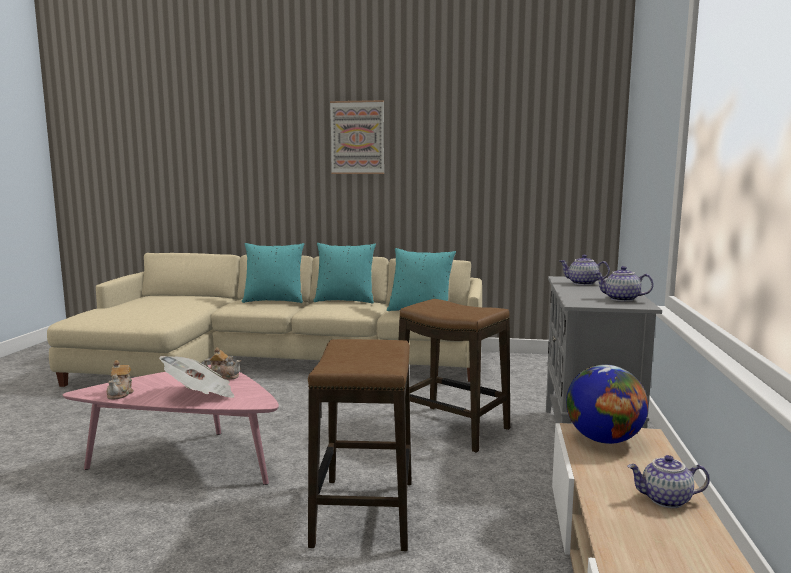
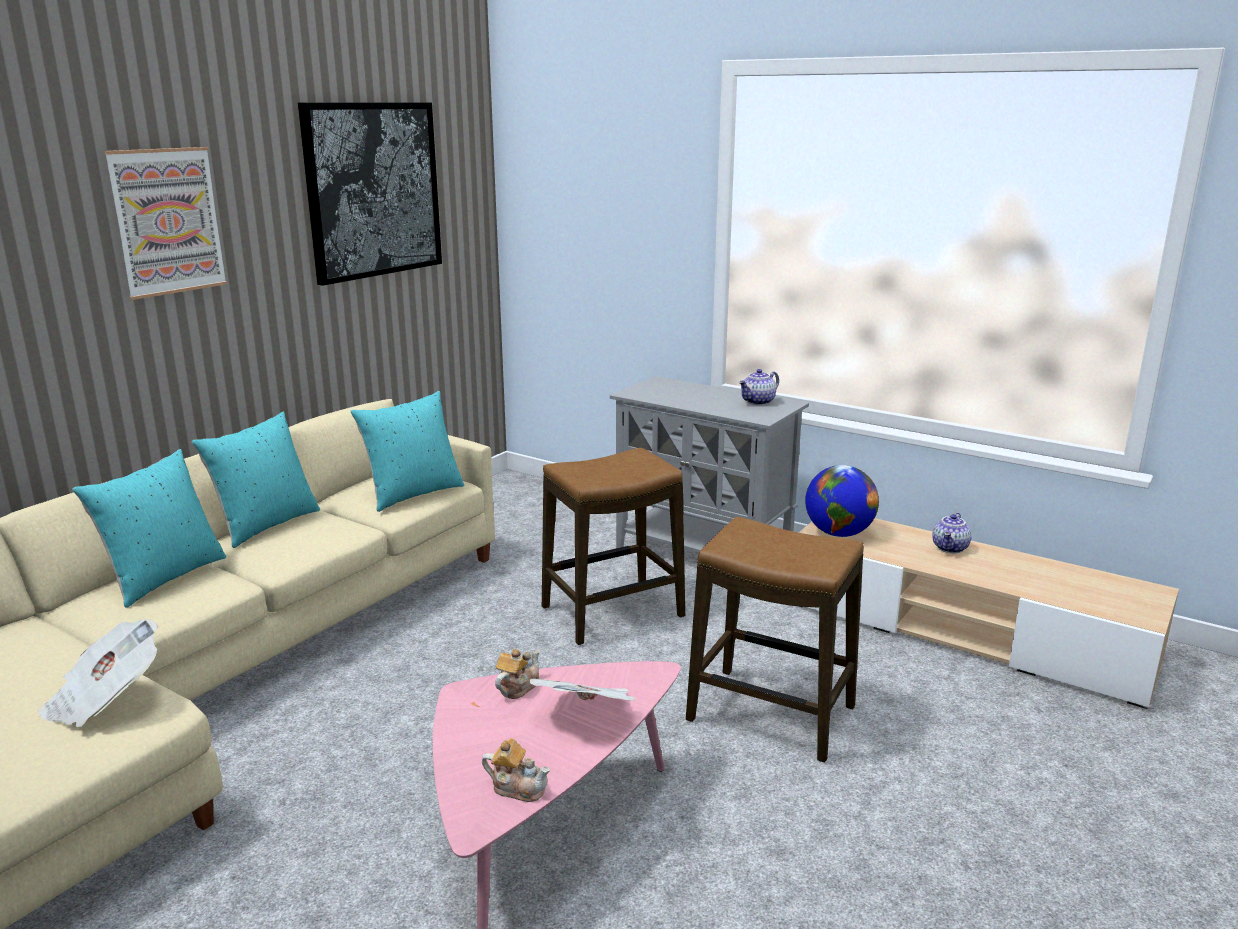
camera: 65 degrees left, 10 degrees up
teapot [560,255,610,285] -> none
none -> newspaper [38,619,158,727]
none -> picture [298,102,442,286]

